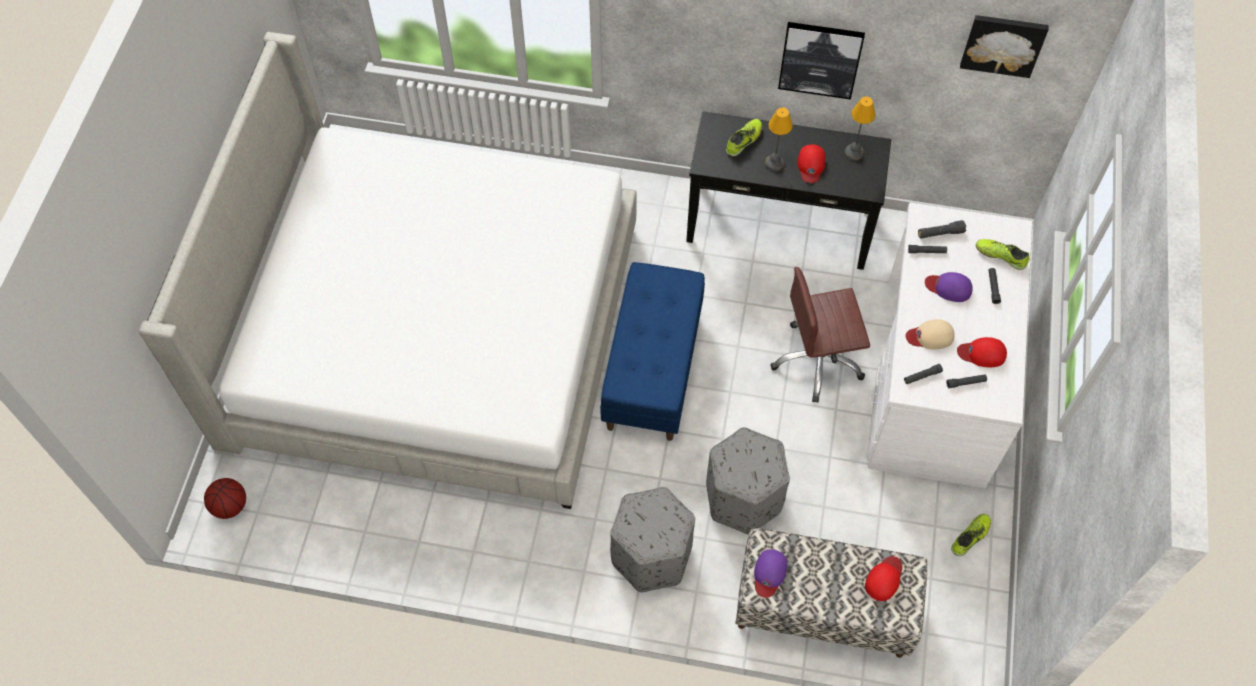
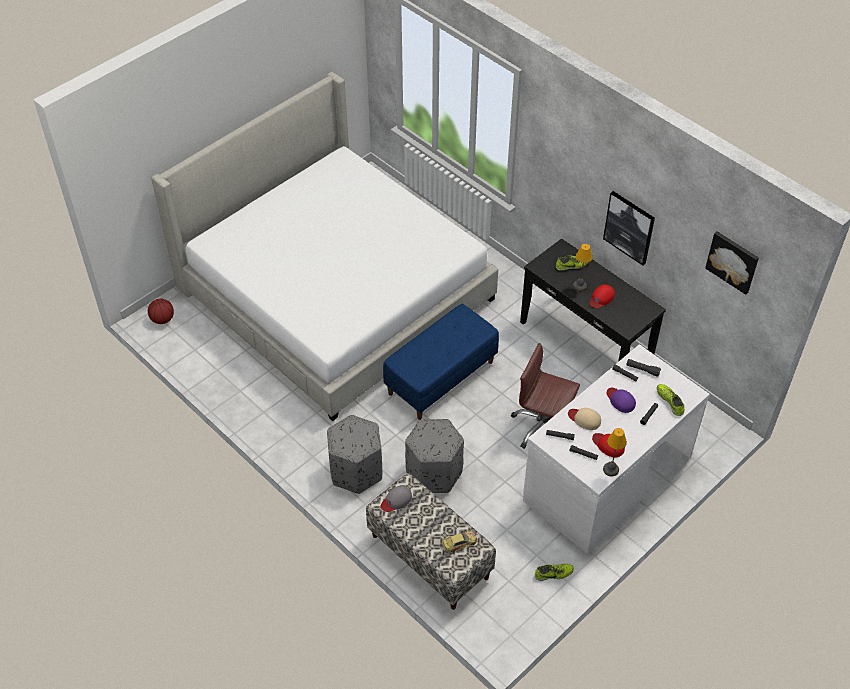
camera: 35 degrees right, 10 degrees down
purple cap [754,549,787,598] -> grey cap [381,486,412,512]
table lamp [844,97,875,161] -> table lamp moved to [603,428,627,476]
red cap [865,556,902,601] -> toy car [442,530,477,553]

